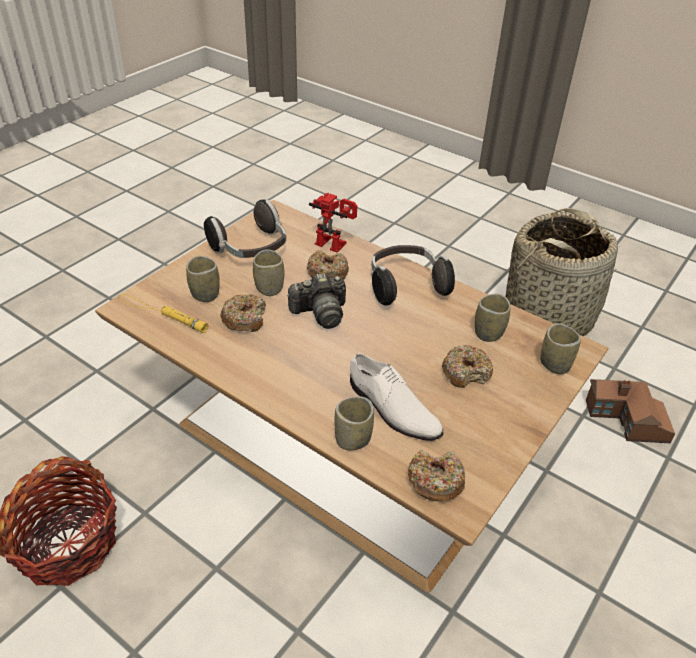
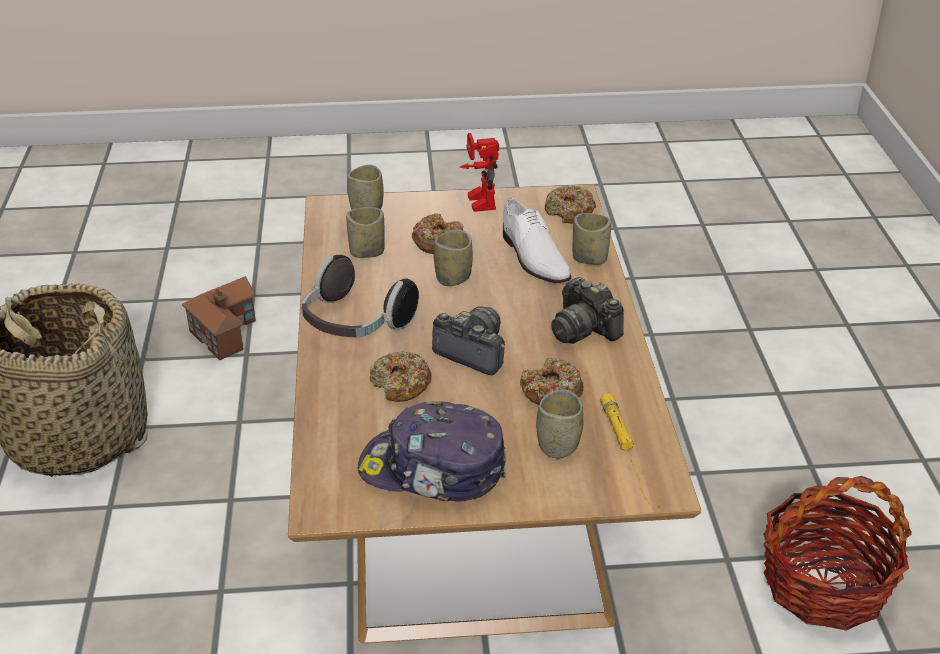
camera: 130 degrees left, 5 degrees down
headphones [204,200,286,258] -> cap [358,401,506,501]
cup [253,249,285,296] -> cup moved to [434,230,473,286]
toy robot [309,193,357,253] -> toy robot moved to [460,133,499,212]
white shoe [350,353,443,441] -> white shoe turned 150 degrees clockwise [503,198,571,283]
none -> camera [551,277,624,344]

